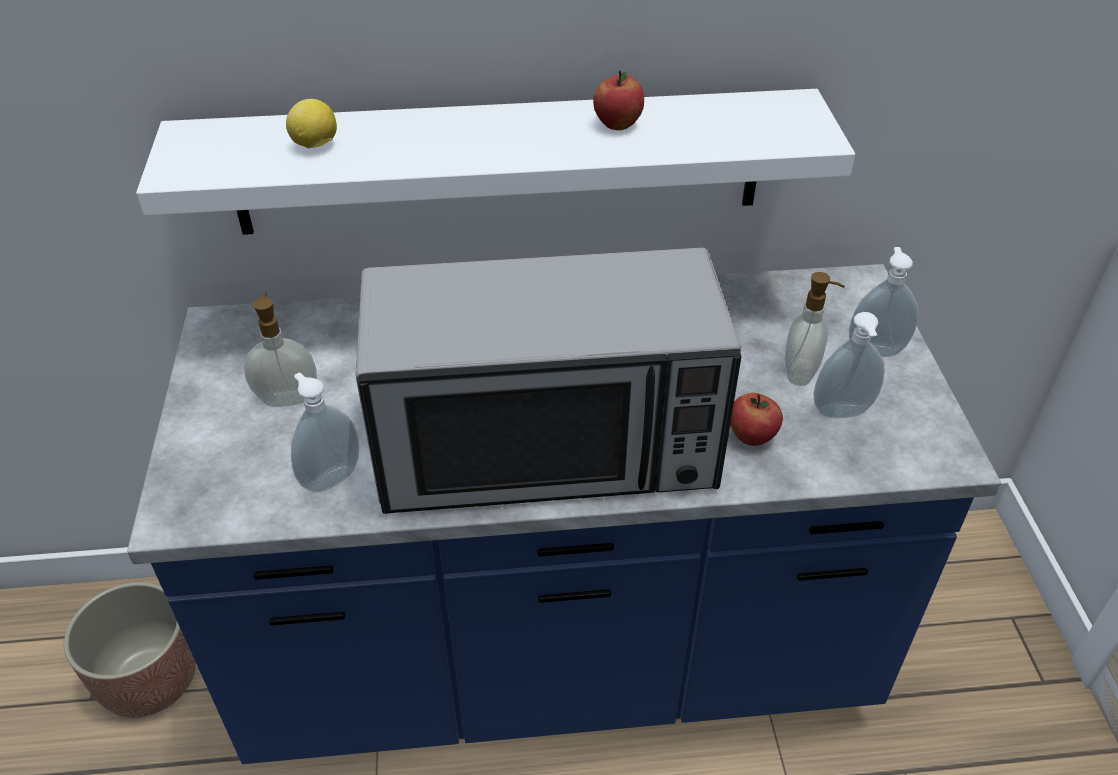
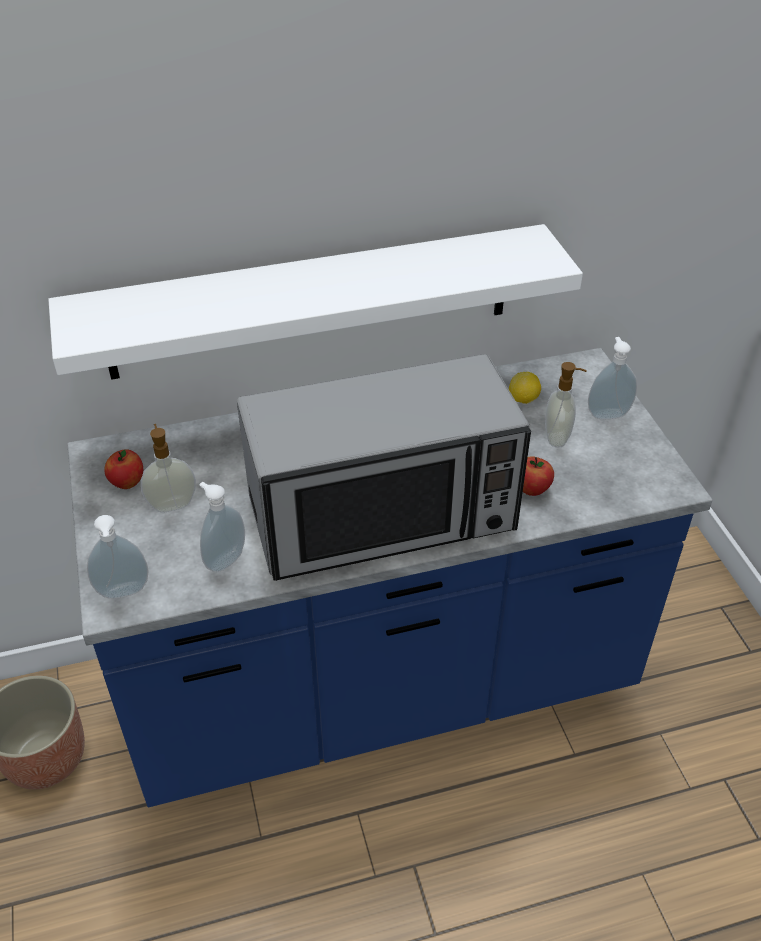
camera: 10 degrees left, 0 degrees up
lemon [286,99,337,148] -> lemon moved to [509,372,541,404]
apple [593,70,644,130] -> apple moved to [104,449,143,489]
soap dispenser [813,312,885,418] -> soap dispenser moved to [87,515,148,599]

